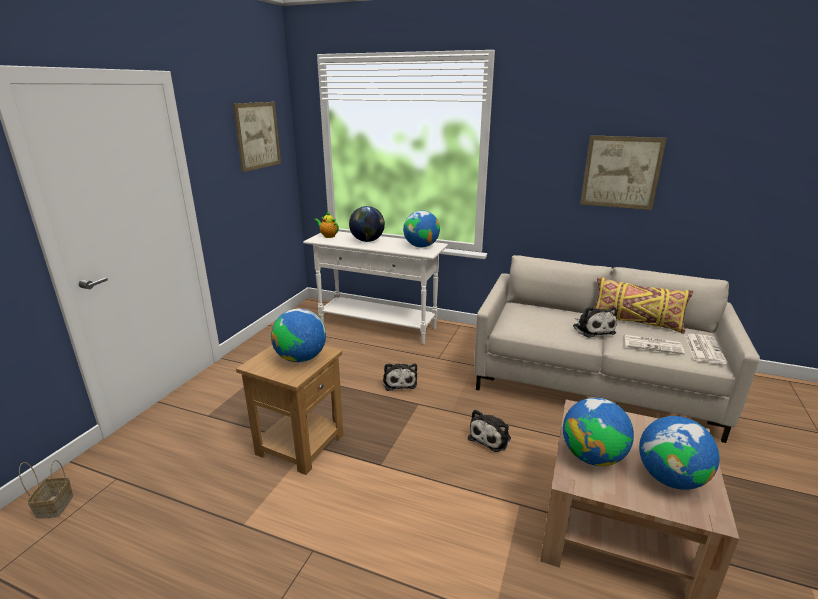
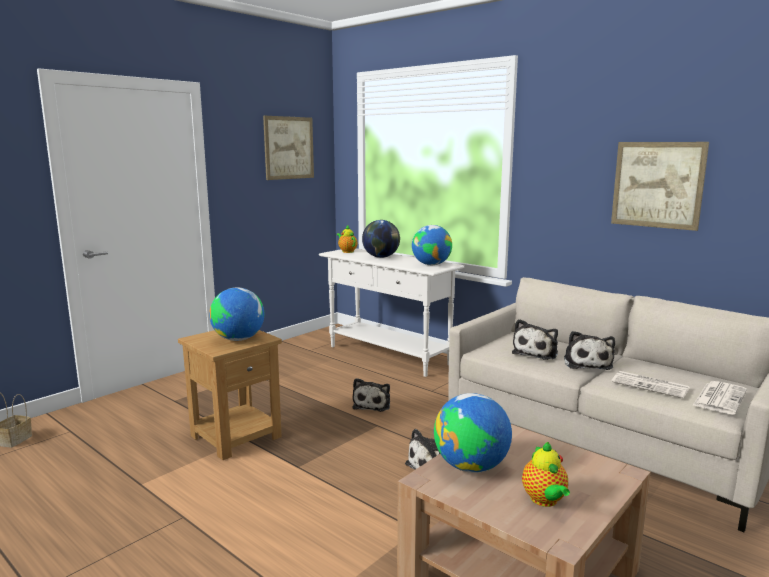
camera: 20 degrees right, 10 degrees down
yellow pillow [594,277,693,334] -> none
globe [639,416,720,490] -> teapot [522,442,570,507]
none -> plush toy [512,319,558,360]

